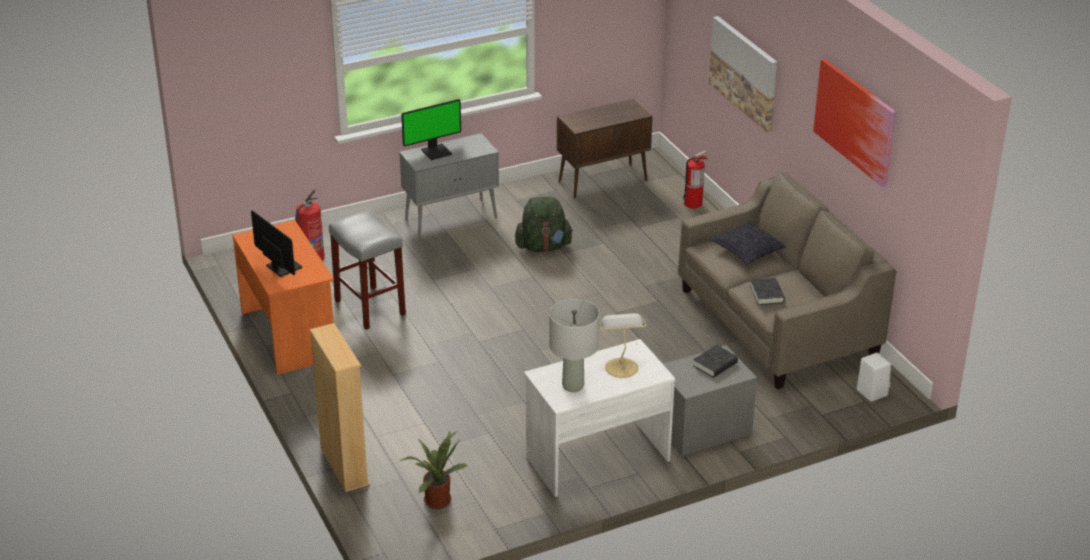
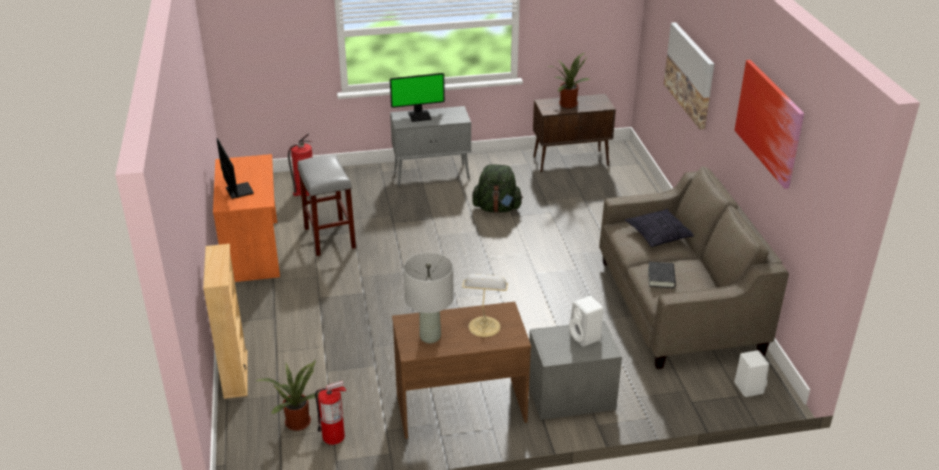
camera: 15 degrees right, 0 degrees up
white desk [524,339,675,497] -> brown desk [392,302,531,439]
fire extinguisher [683,150,708,209] -> fire extinguisher moved to [315,381,346,445]
black book [693,345,738,378] -> white speaker [569,296,603,347]
none -> potted plant [548,53,591,108]

